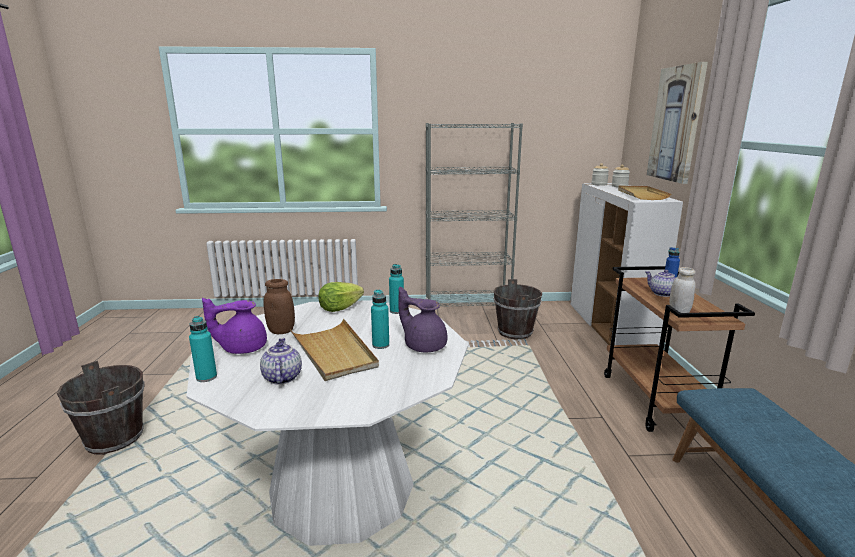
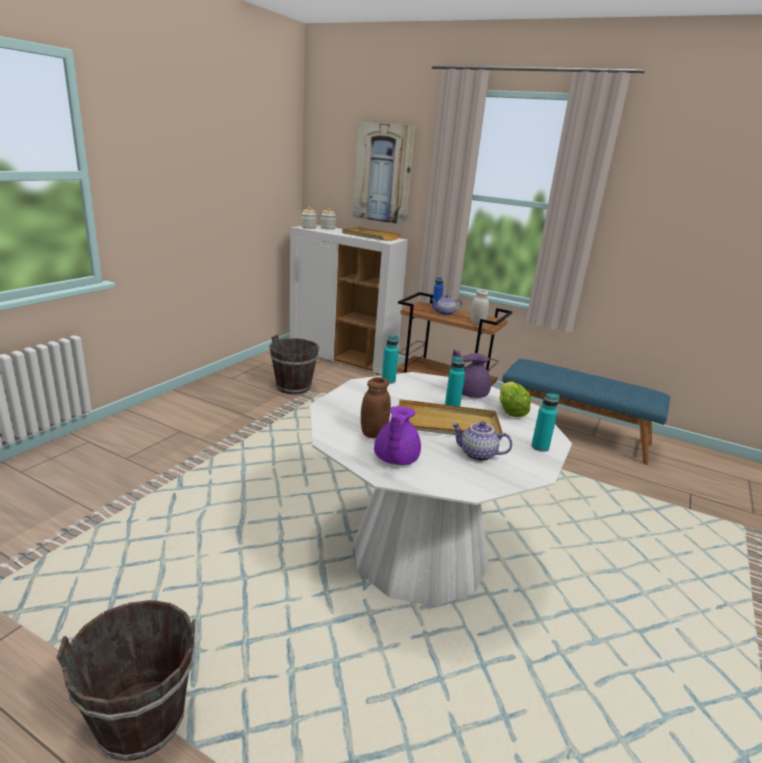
camera: 60 degrees left, 5 degrees up
turquoise bottle [189,316,217,382] -> turquoise bottle moved to [531,393,559,452]
lettuce [318,282,364,312] -> lettuce moved to [500,382,531,417]
grey bookcase [425,123,523,307] -> none

